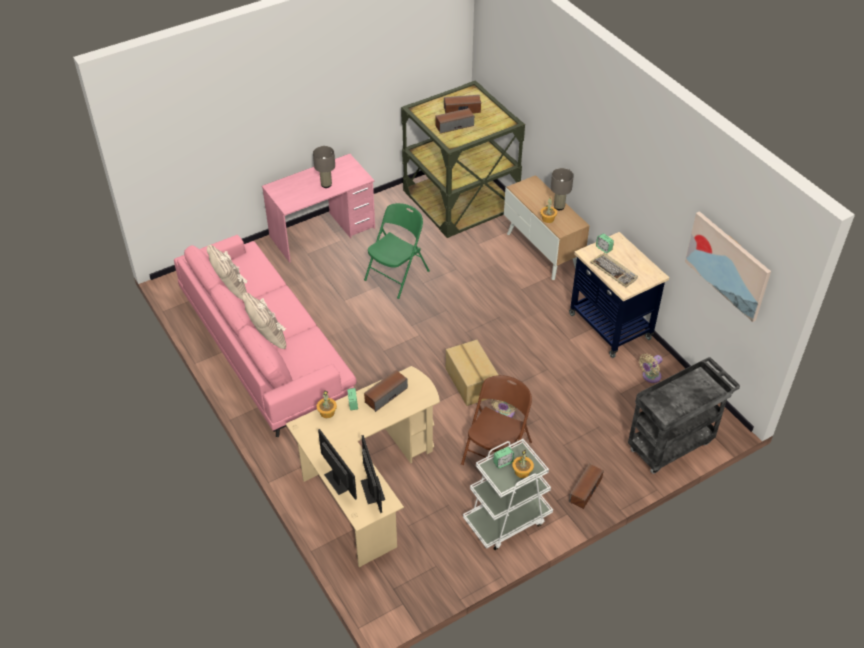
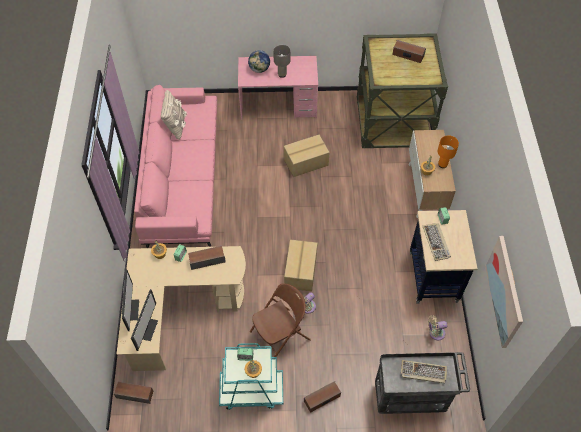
camera: 30 degrees right, 10 degrees up
beige pillow [242,293,286,349] -> none
green chair [364,203,430,299] -> cardboard box [284,135,330,177]
speaker [436,108,474,134] -> speaker moved to [114,382,153,404]
white cart [463,439,553,550] -> turquoise cart [219,343,283,410]
grey table lamp [551,168,574,210] -> orange table lamp [437,135,459,168]
none -> globe [248,50,270,73]
none -> keyboard [401,360,447,384]

